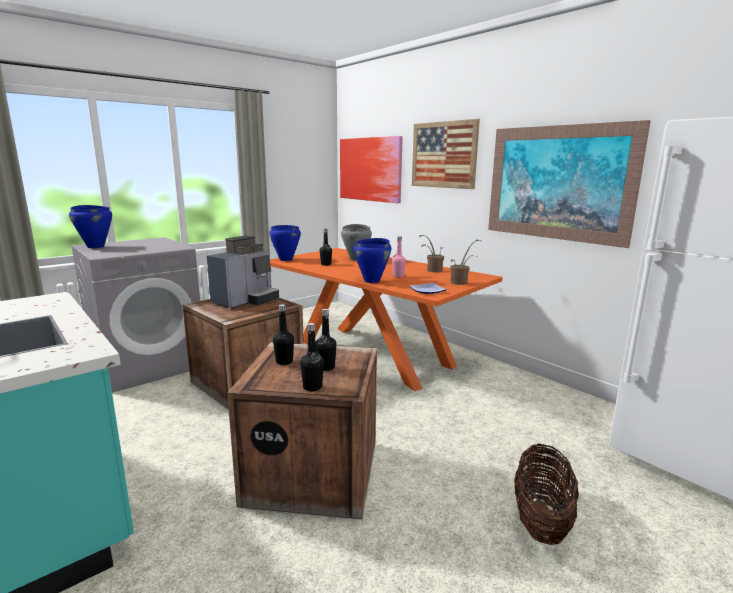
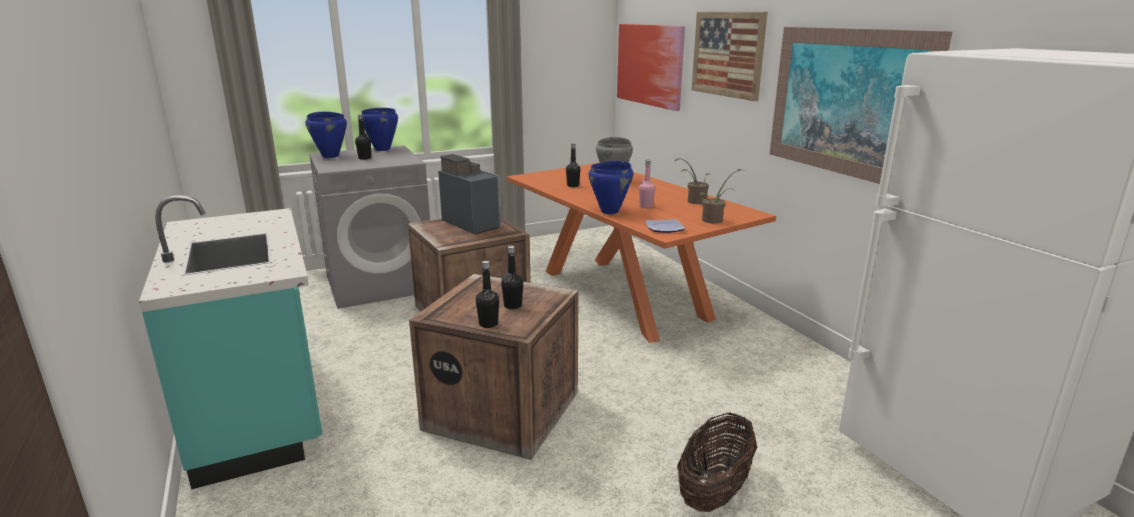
camera: 15 degrees right, 5 degrees up
coffee machine [207,235,279,309] -> coffee machine turned 90 degrees counterclockwise [438,154,502,234]
blue cooking pot [269,225,301,261] -> blue cooking pot moved to [361,108,398,151]
black bottle [273,304,294,365] -> black bottle moved to [355,115,371,160]

